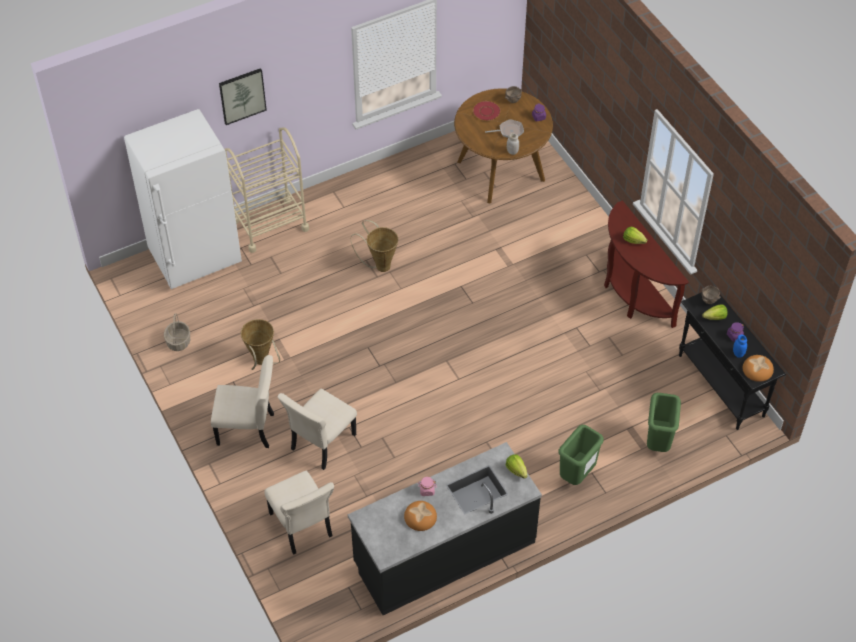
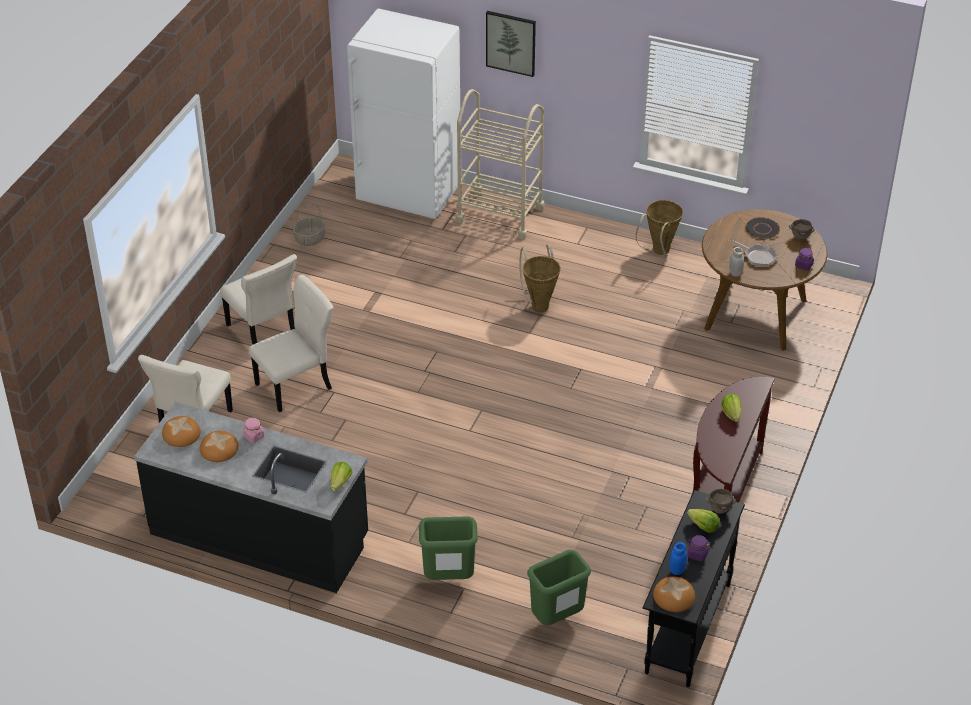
camera: 50 degrees right, 10 degrees down
basket [241,319,280,370] -> basket moved to [636,200,683,258]
beige chair [278,389,357,470] -> beige chair turned 150 degrees clockwise [249,275,333,413]
red plate [473,101,501,121] -> black plate [745,217,780,239]
none -> bread [162,416,201,447]

